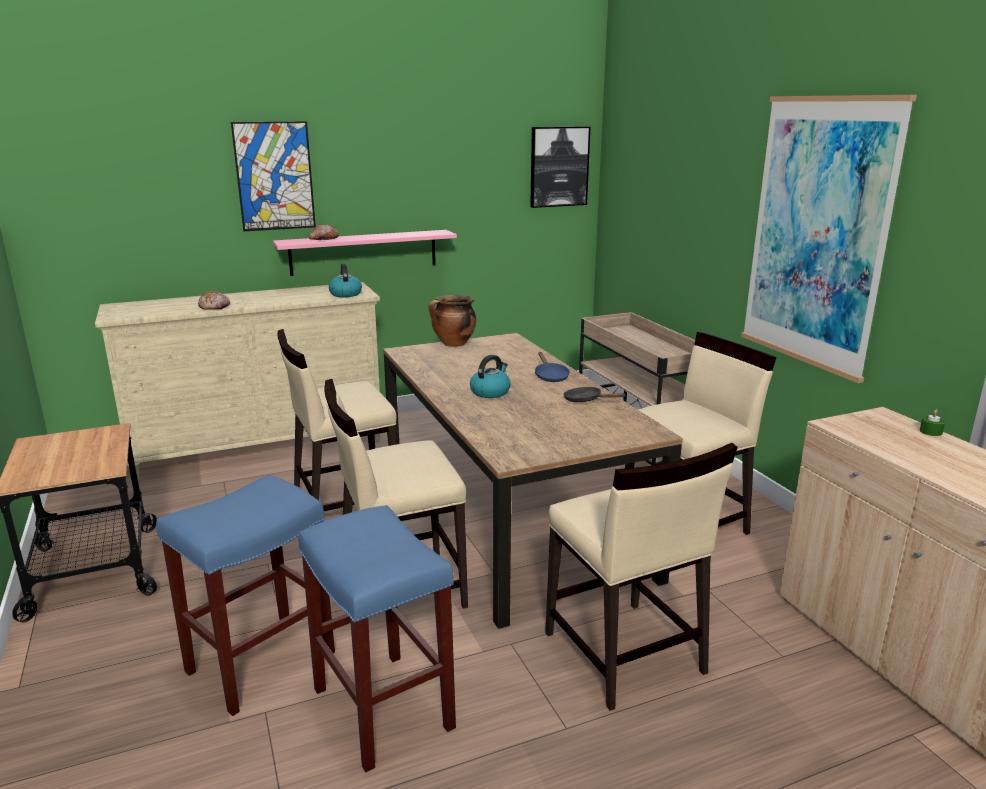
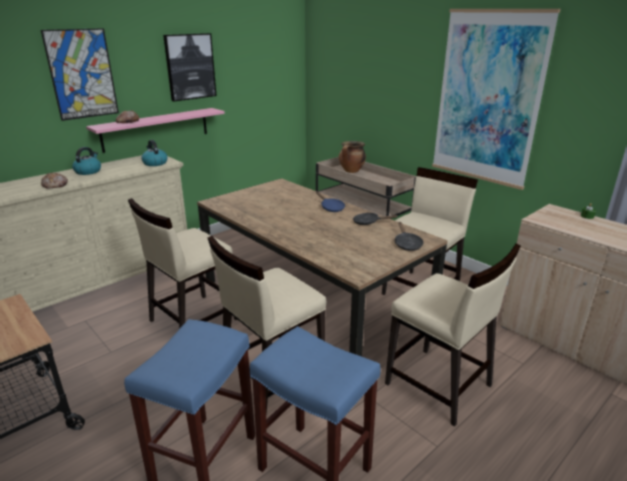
camera: 20 degrees left, 5 degrees up
cooking pot [428,295,476,347] -> cooking pot moved to [339,141,366,173]
kettle [470,355,511,398] -> kettle moved to [72,147,101,175]
picture [530,127,590,208] -> picture moved to [163,33,216,101]
none -> black frying pan [395,222,423,251]

